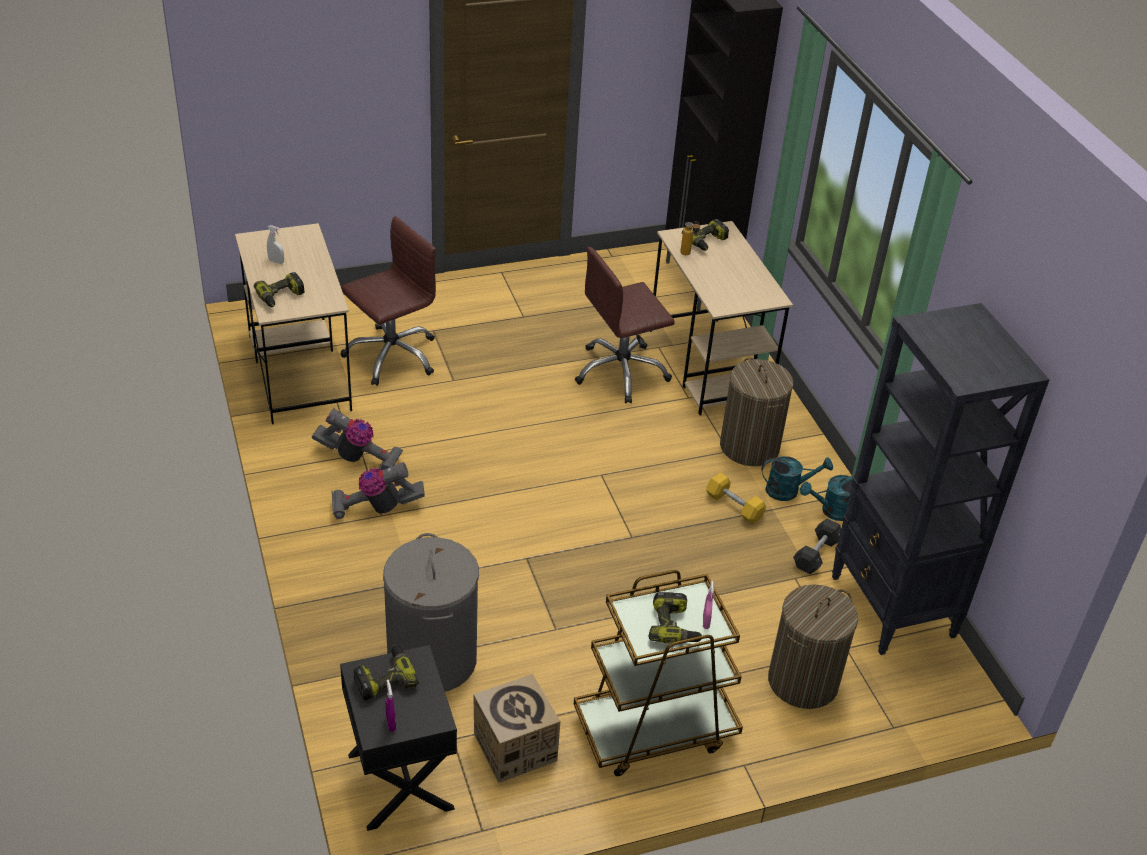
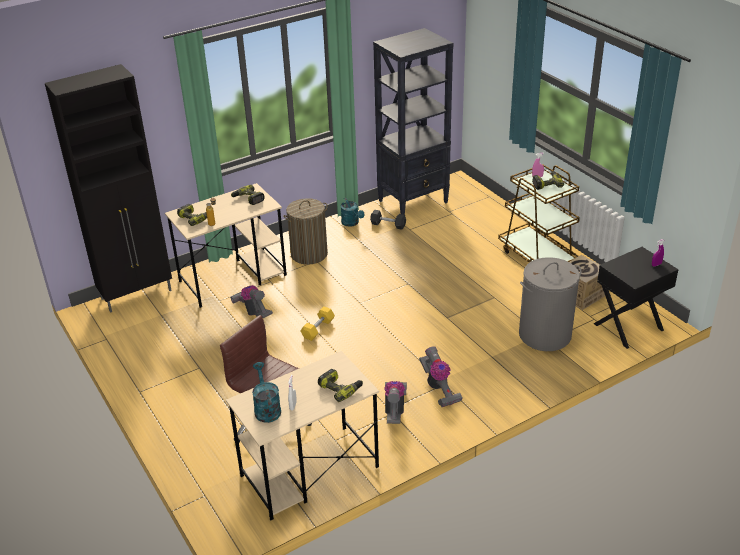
camera: 100 degrees left, 5 degrees down
power drill [353,645,419,700] -> power drill moved to [231,185,265,205]
brown office chair [575,247,675,403] -> vacuum cleaner [230,285,273,318]
yellow dumbbell [706,472,766,524] -> yellow dumbbell moved to [300,306,335,341]
turquoise watering can [762,456,833,501] -> turquoise watering can moved to [252,362,281,423]
laundry basket [768,584,858,709] -> none

